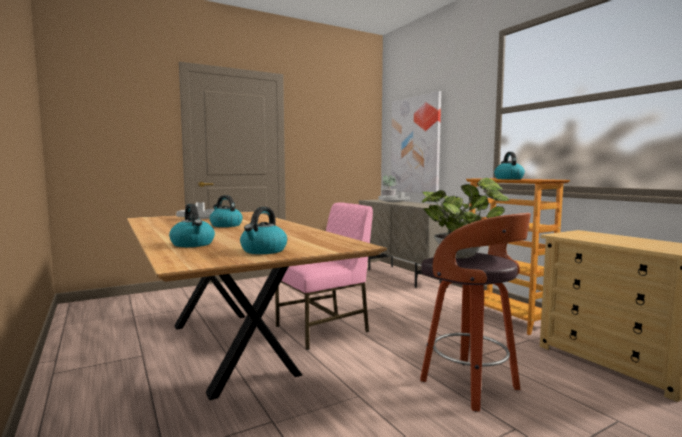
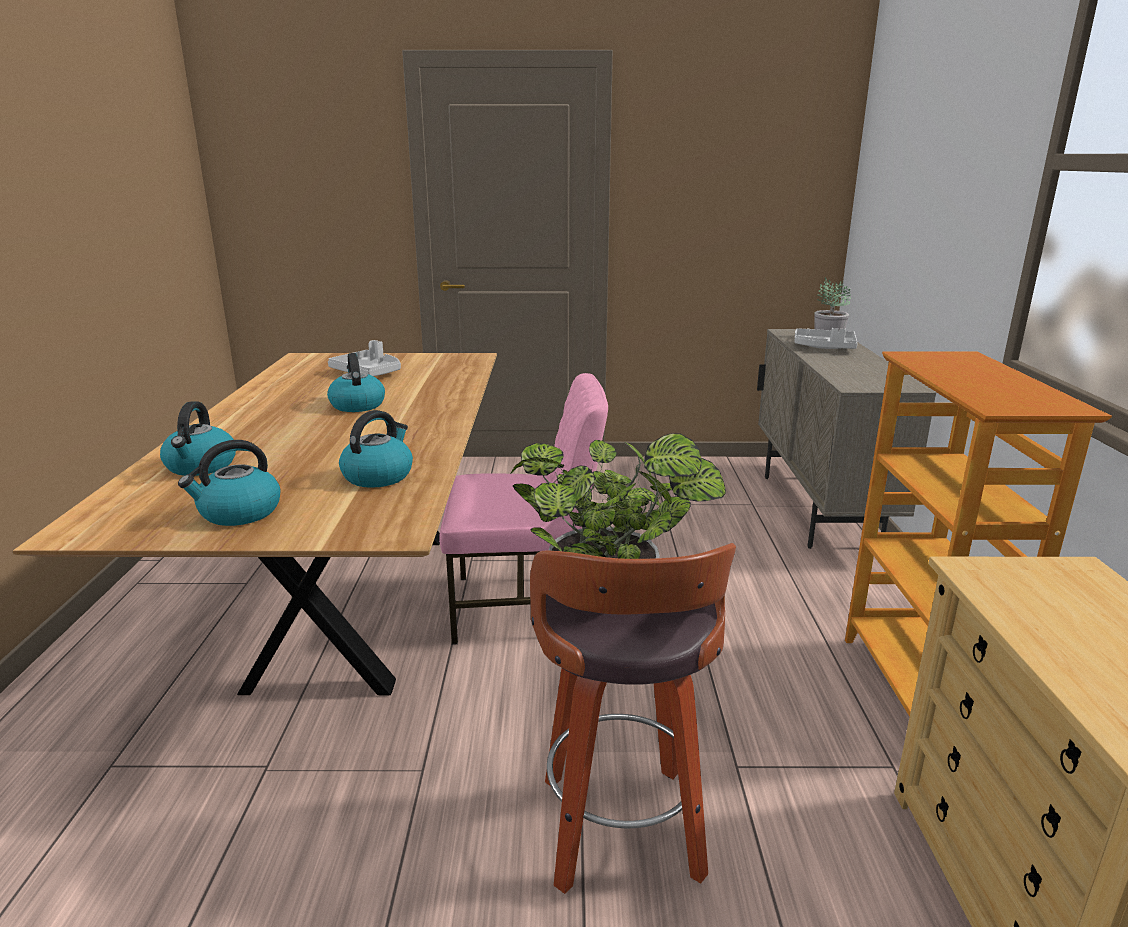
camera: 30 degrees right, 15 degrees up
picture [391,91,441,193] -> none
kettle [494,152,525,179] -> kettle moved to [339,410,413,488]

